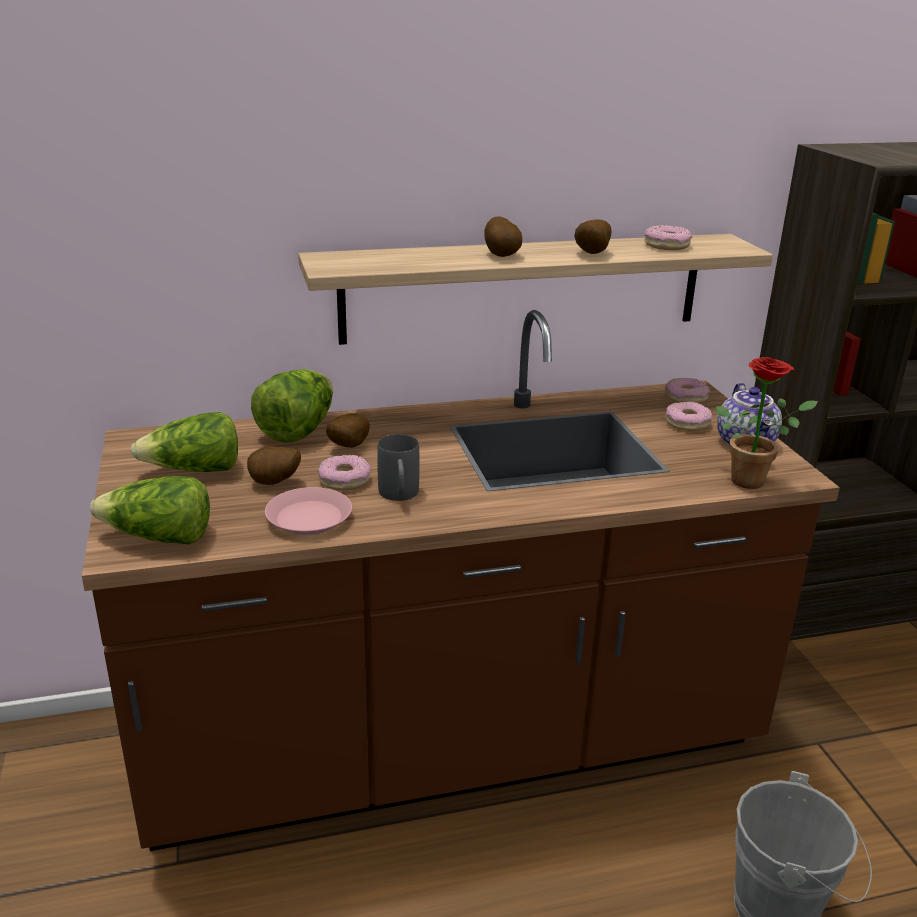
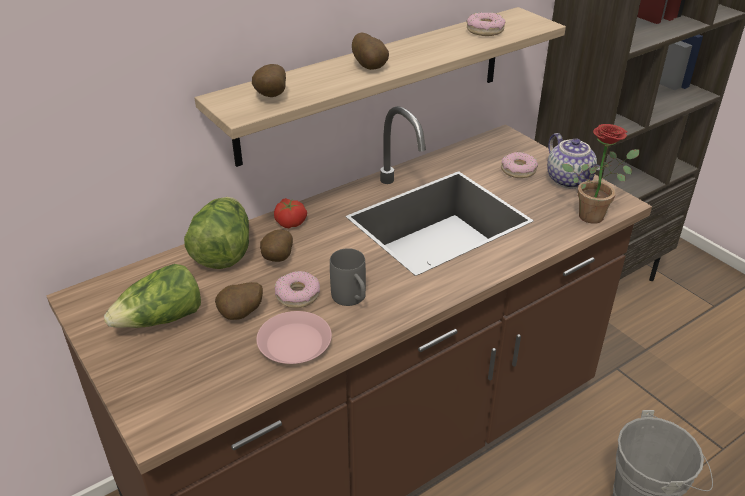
camera: 20 degrees left, 10 degrees up
lettuce [90,476,210,545] -> none
potato [574,219,611,254] -> potato moved to [252,64,286,97]
donut [665,378,710,404] -> none
none -> tomato [274,198,307,228]

